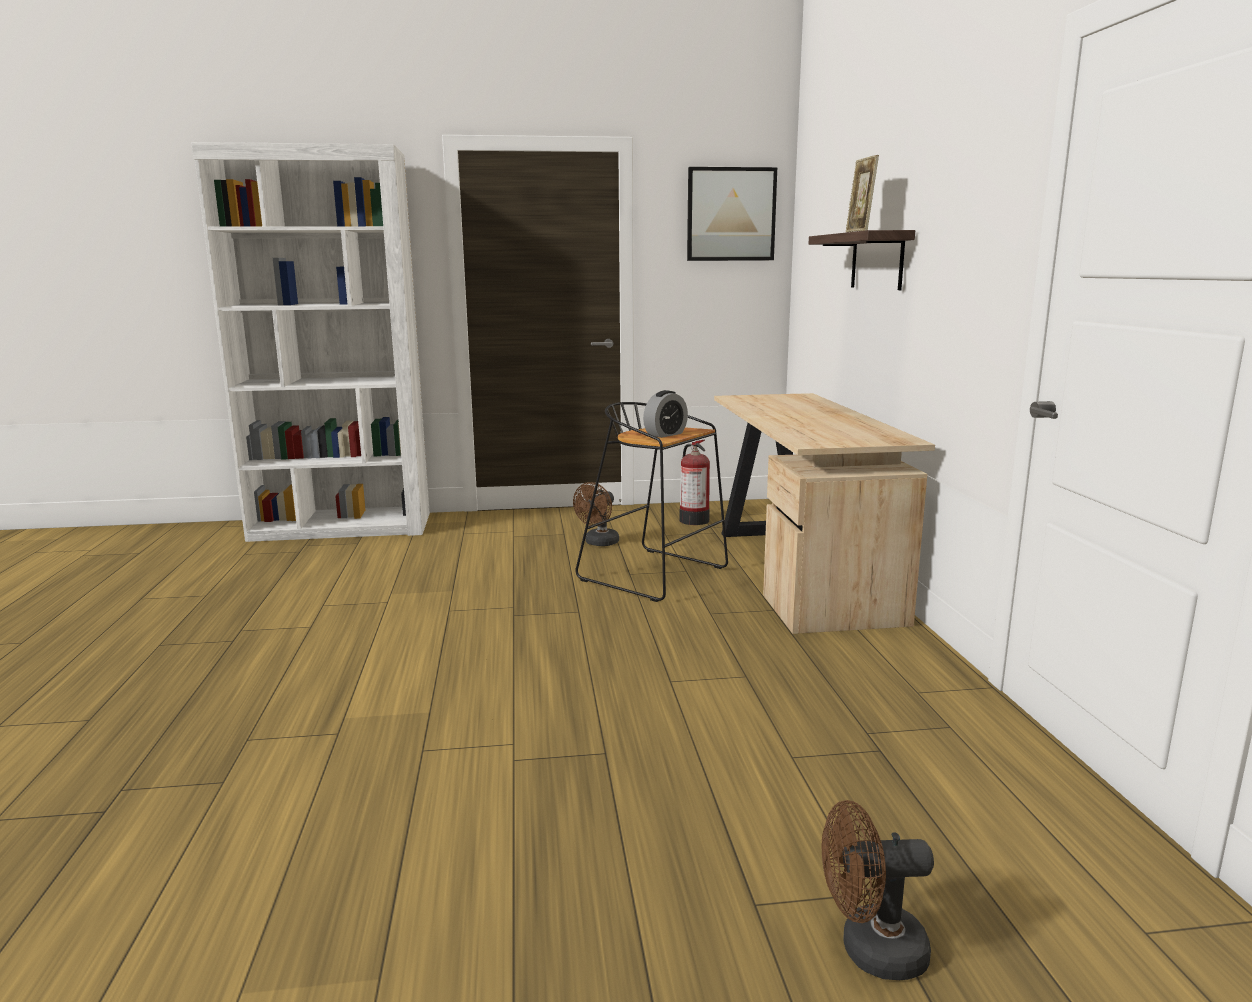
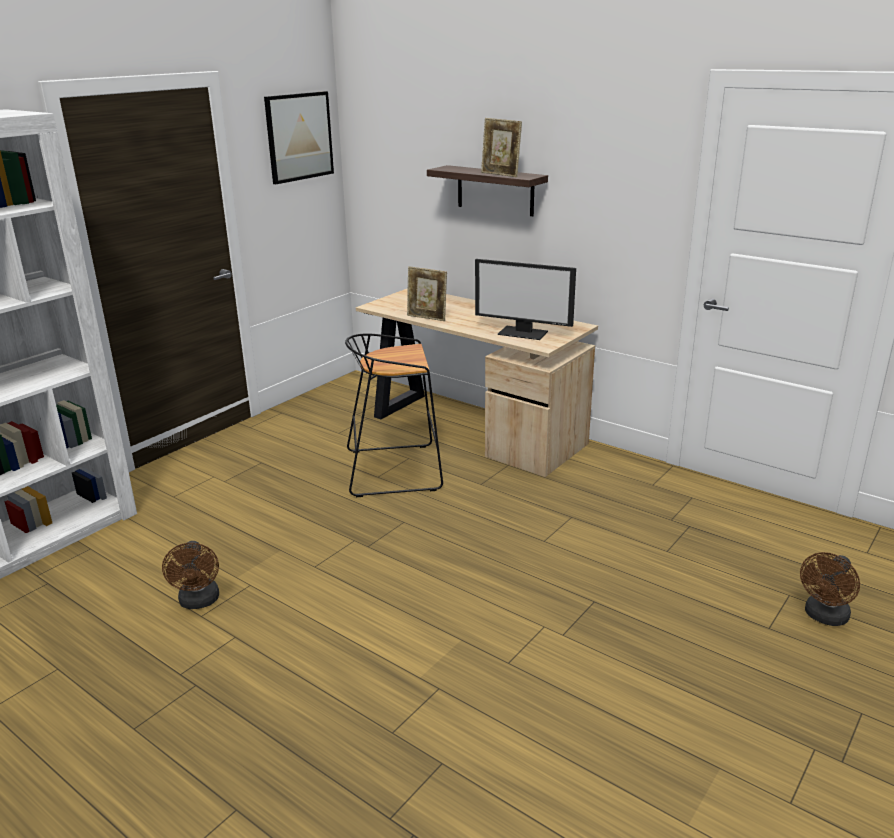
camera: 45 degrees left, 10 degrees up
brown fan [573,482,619,546] -> brown fan moved to [162,541,219,609]
alarm clock [643,390,688,438] -> none
fire extinguisher [680,440,710,525] -> none
none -> picture frame [407,266,447,321]
none -> monitor [475,259,576,340]

